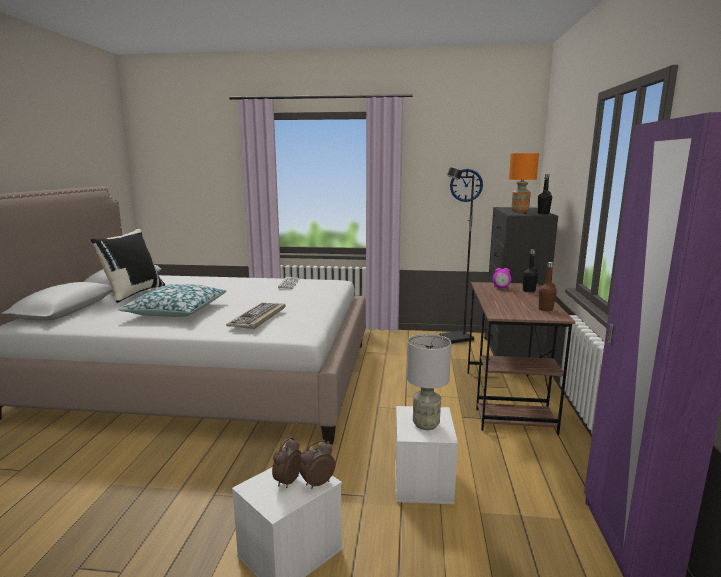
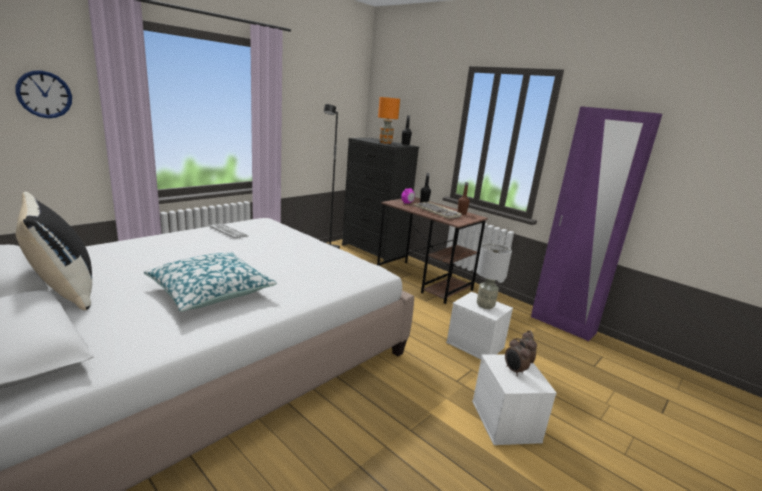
camera: 55 degrees left, 5 degrees up
keyboard [226,303,285,329] -> keyboard moved to [413,202,462,219]
wall clock [450,169,483,202] -> wall clock moved to [15,70,72,118]

